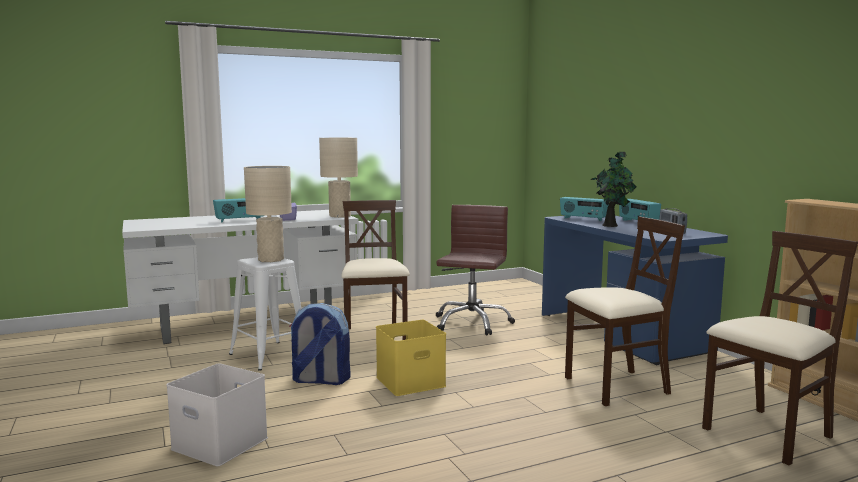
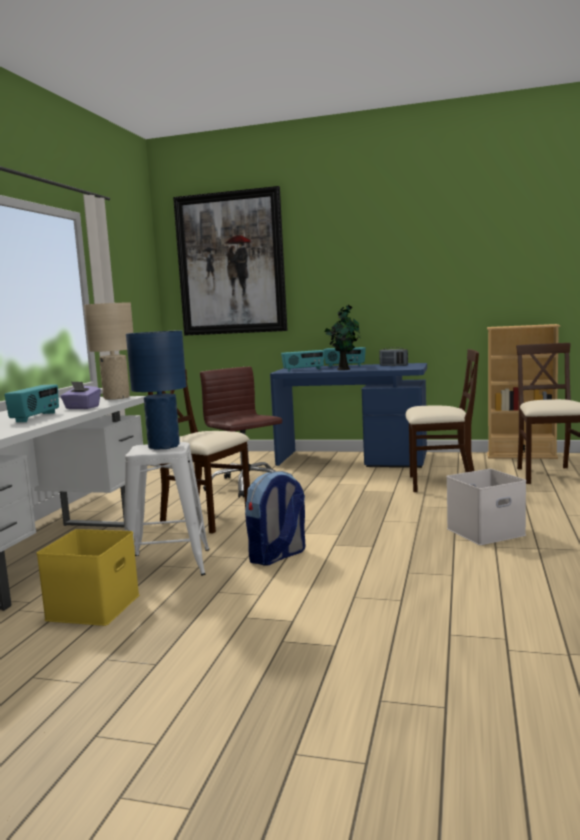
camera: 50 degrees left, 0 degrees up
white storage box [166,363,268,466] -> white storage box moved to [446,469,526,545]
beige table lamp [244,166,292,262] -> blue table lamp [126,330,186,450]
yellow storage box [376,320,446,396] -> yellow storage box moved to [37,529,139,626]
beige chair [565,216,685,406] -> beige chair turned 75 degrees clockwise [405,349,479,492]
none -> picture [173,186,287,335]

